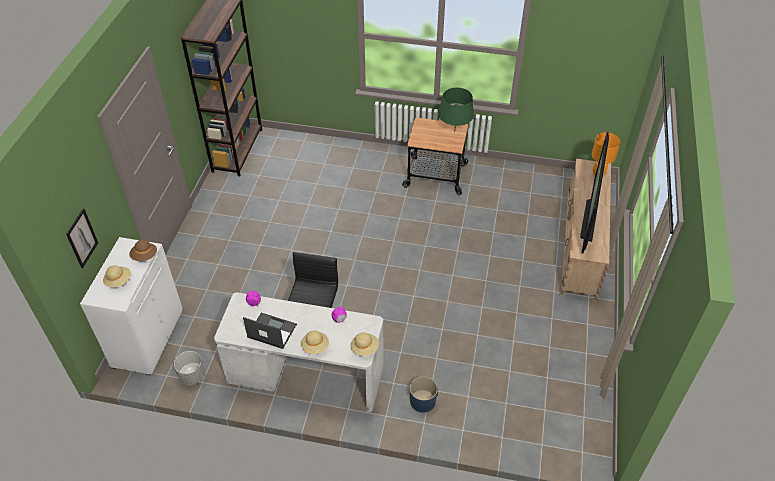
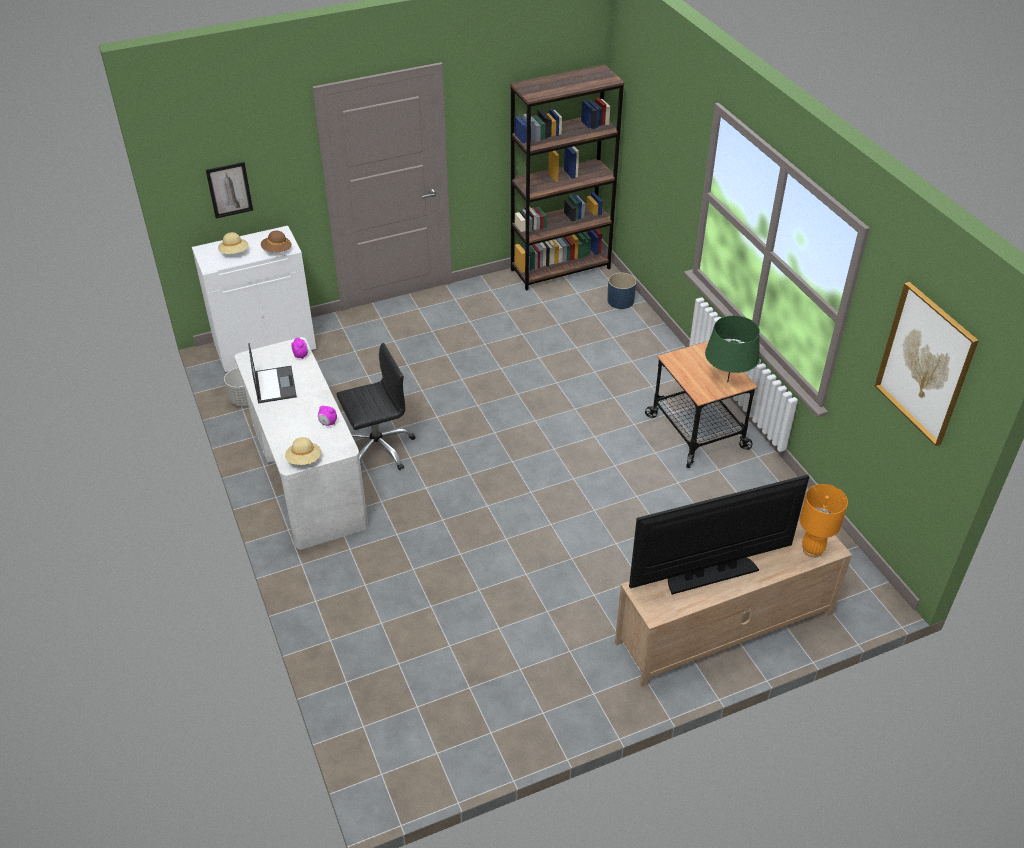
camera: 55 degrees right, 5 degrees down
beige hat [301,330,329,354] -> none
blue planter [410,376,438,413] -> blue planter moved to [607,273,636,309]
none -> picture [875,282,979,446]

